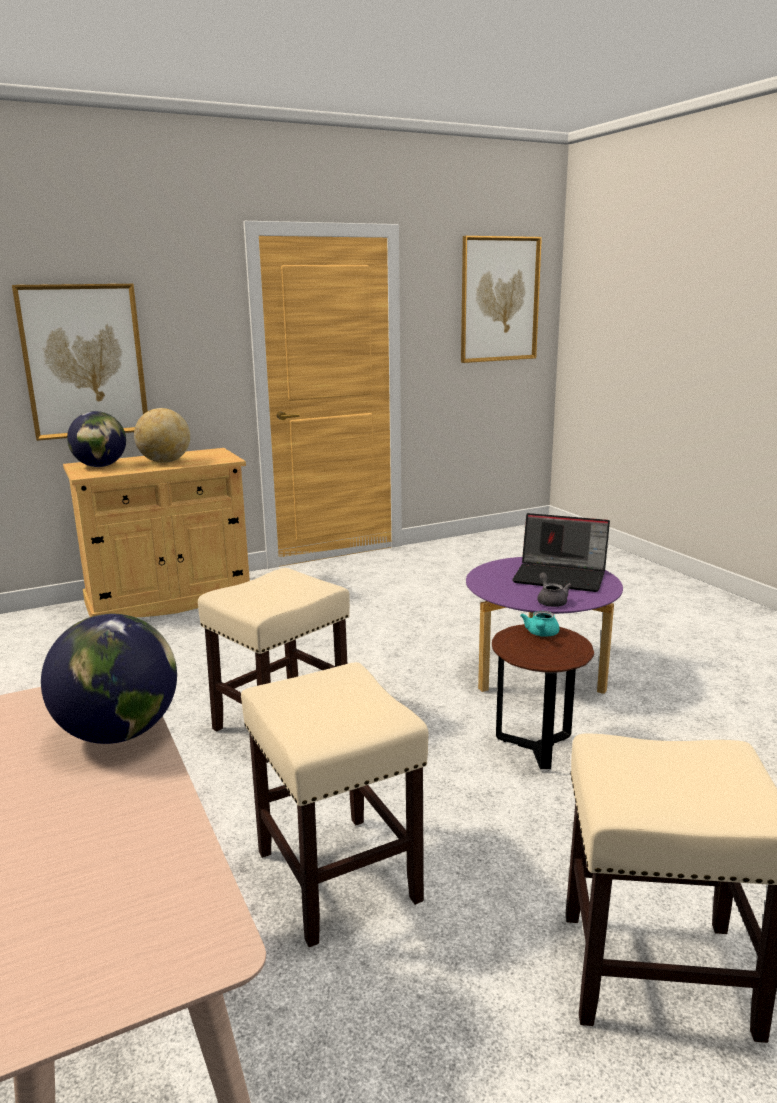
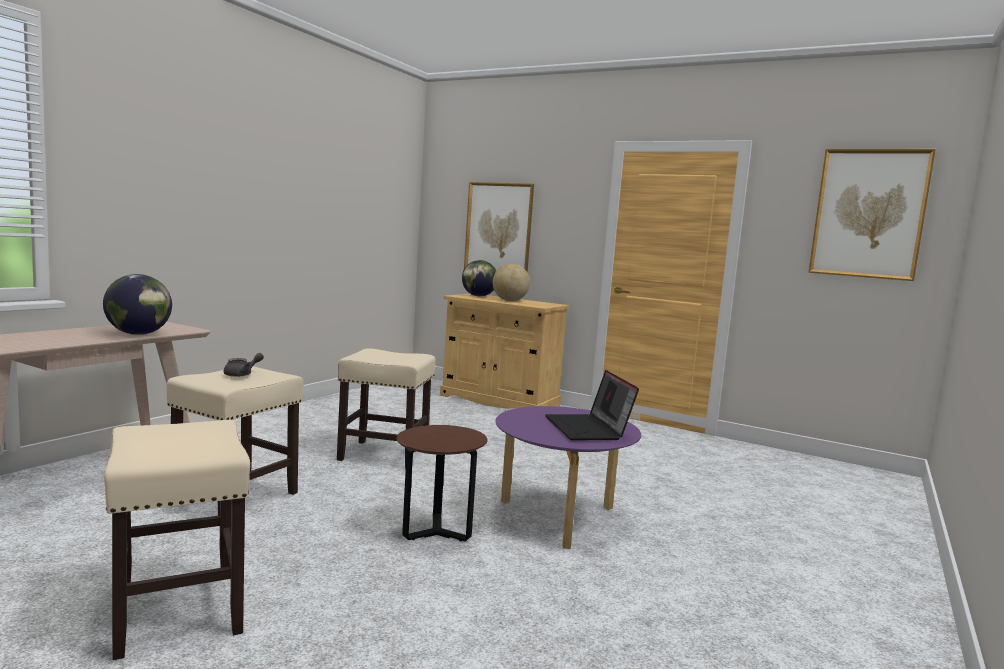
camera: 55 degrees right, 10 degrees down
turquoise teapot [520,611,559,637] -> none
grey teapot [537,572,571,607] -> grey teapot moved to [223,353,264,377]

